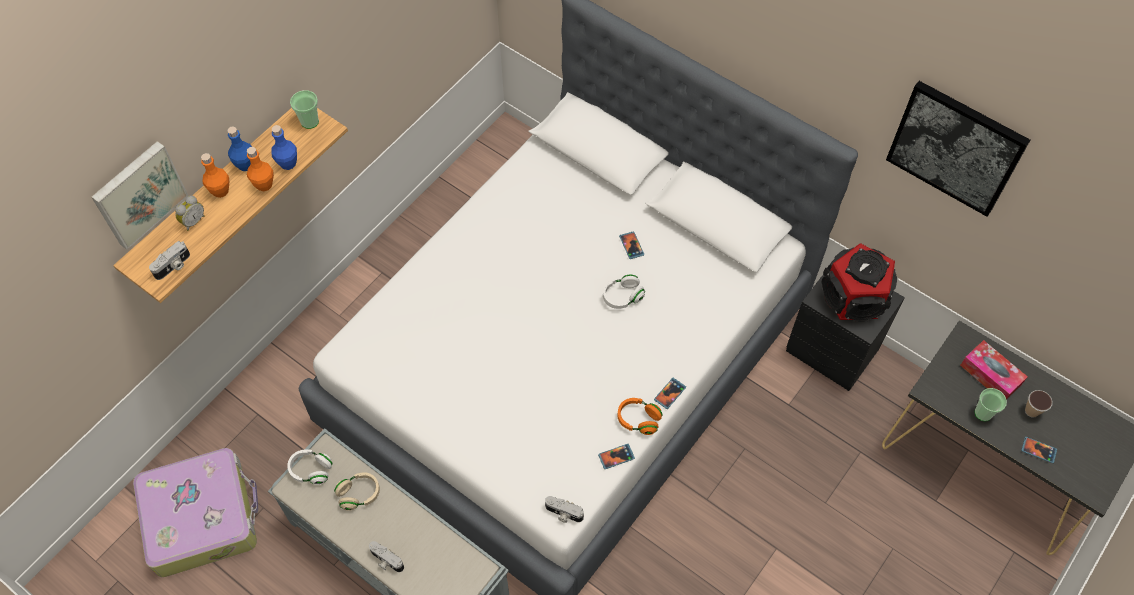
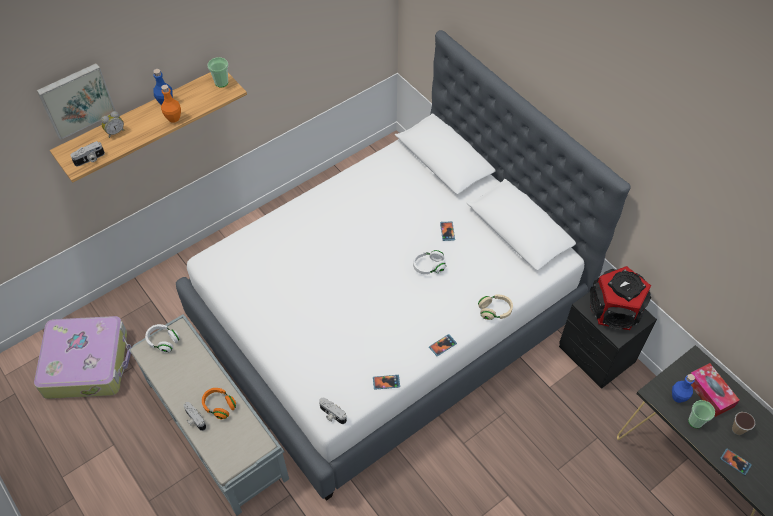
camera: 15 degrees right, 5 degrees down
orange bottle [201,153,229,198] -> none
blue bottle [272,125,297,170] -> blue bottle moved to [672,374,695,403]
beige headphones [334,472,380,511] -> beige headphones moved to [478,295,513,320]
orange headphones [618,398,663,435] -> orange headphones moved to [202,388,236,419]
picture [886,81,1030,217] -> none

